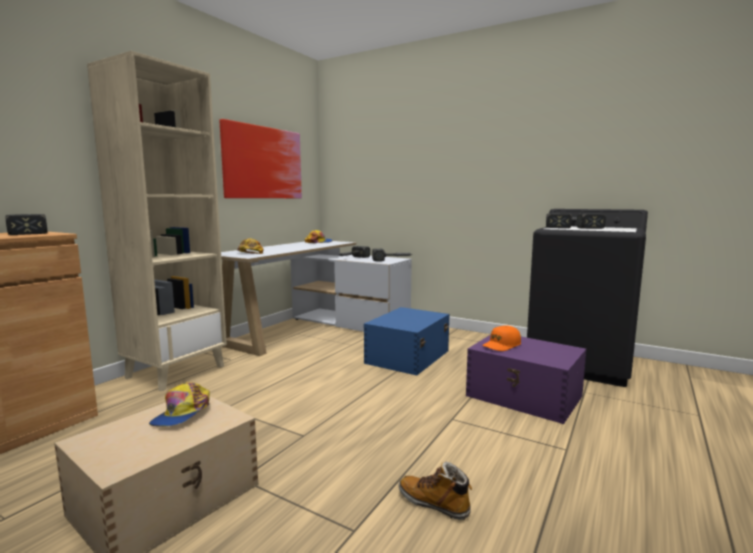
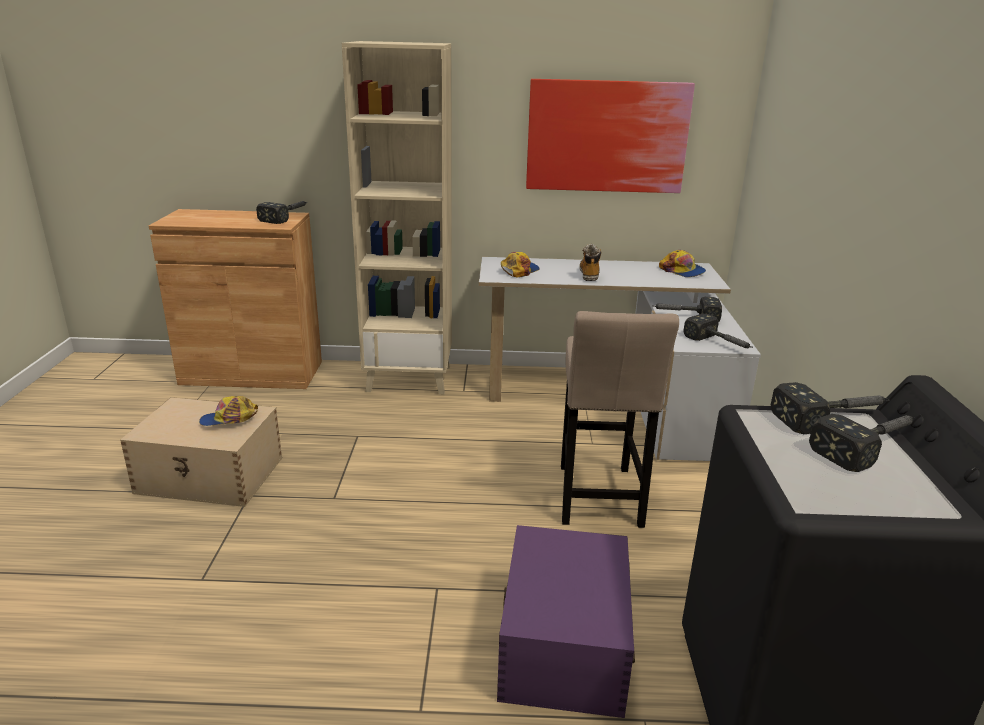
camera: 60 degrees right, 15 degrees up
blue storage box [364,307,450,375] -> beige stool [561,311,679,528]
boot [399,461,472,520] -> boot moved to [579,244,601,281]
orange cap [482,325,521,351] -> none

